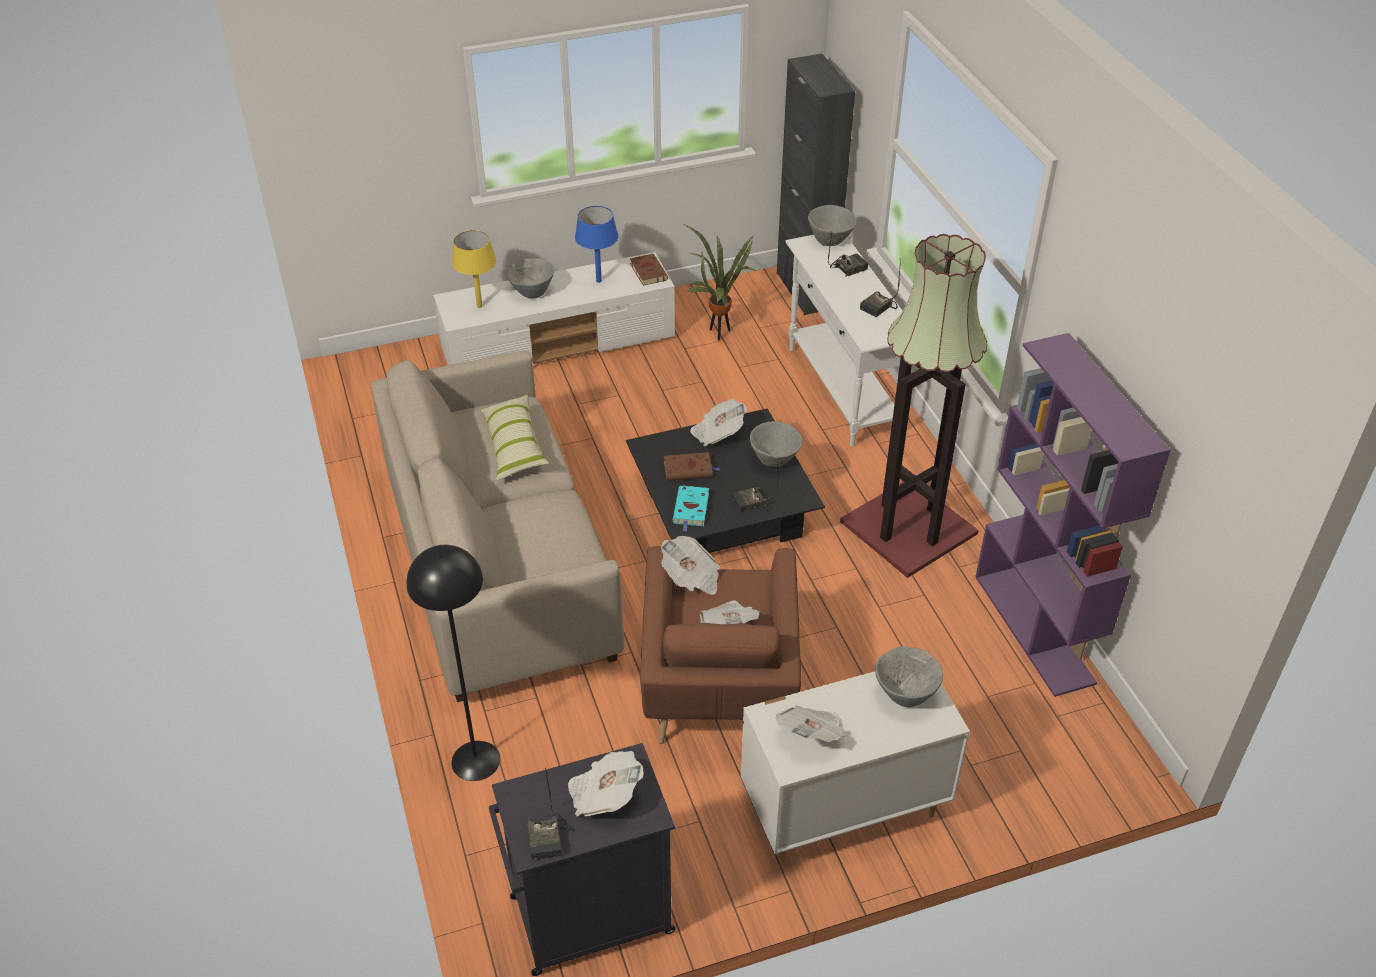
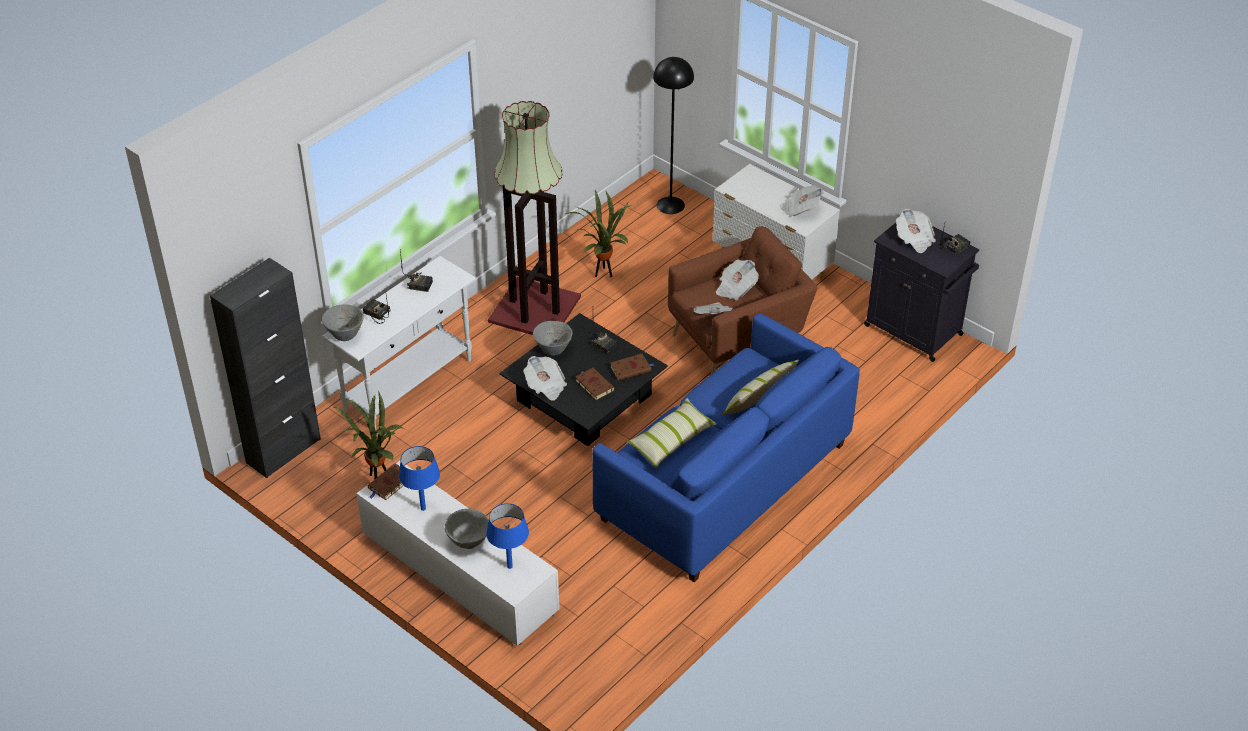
camera: 120 degrees left, 0 degrees up
beige sofa [371,350,625,702] -> blue sofa [592,314,860,582]
black floor lamp [406,545,500,781] -> black floor lamp moved to [653,57,694,214]
yellow table lamp [452,230,496,308] -> blue table lamp [486,503,529,569]
turquoise book [672,485,709,532] -> brown book [610,354,654,381]
grey bowl [875,647,943,707] -> none
purple bookcase [975,333,1171,697] -> none
none -> potted plant [565,190,631,277]
none -> pillow [723,360,799,415]

